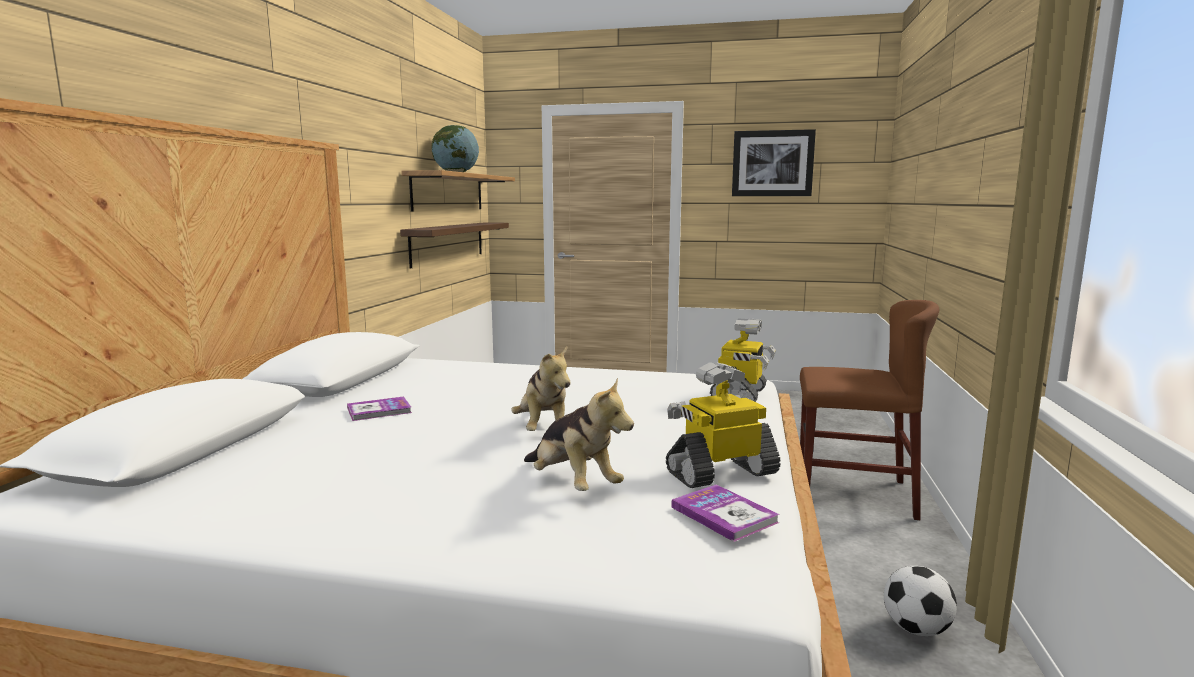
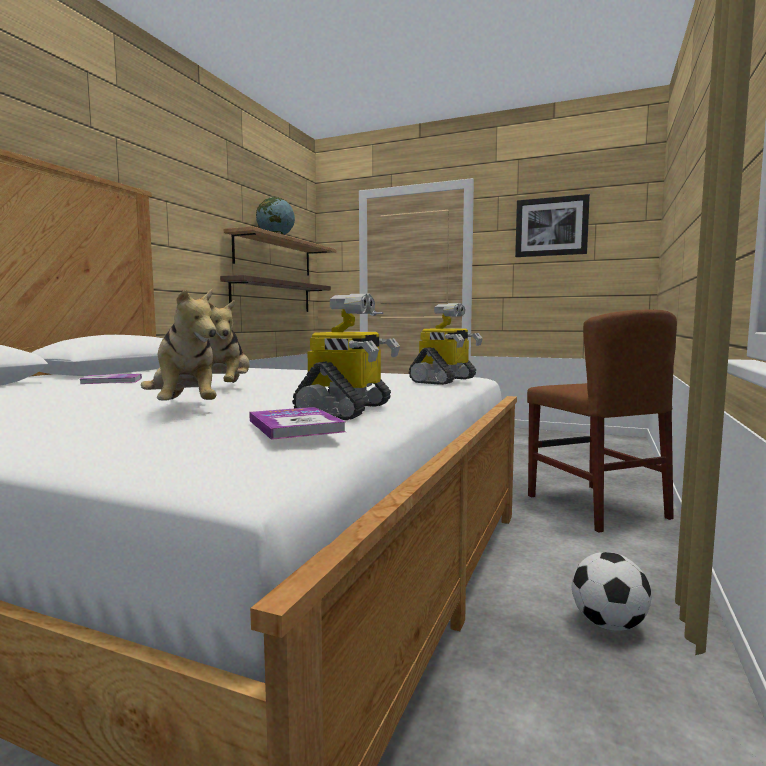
camera: 10 degrees right, 5 degrees down
toy robot [666,362,781,488] -> toy robot turned 120 degrees clockwise [292,294,400,420]
brown chair [800,300,939,520] -> brown chair turned 45 degrees clockwise [527,310,677,533]

